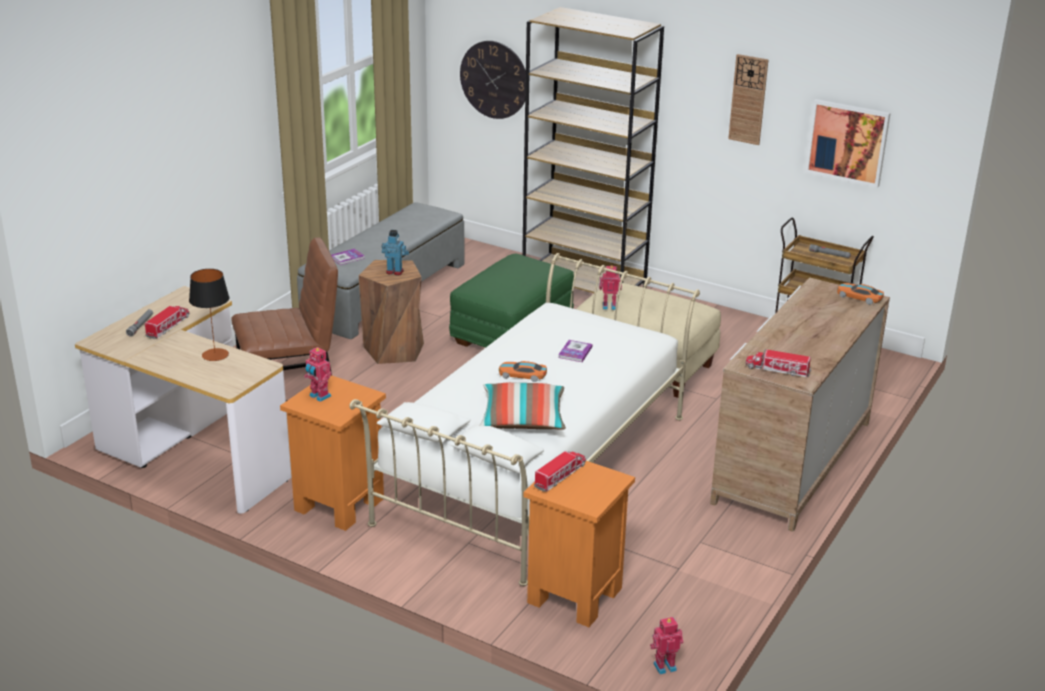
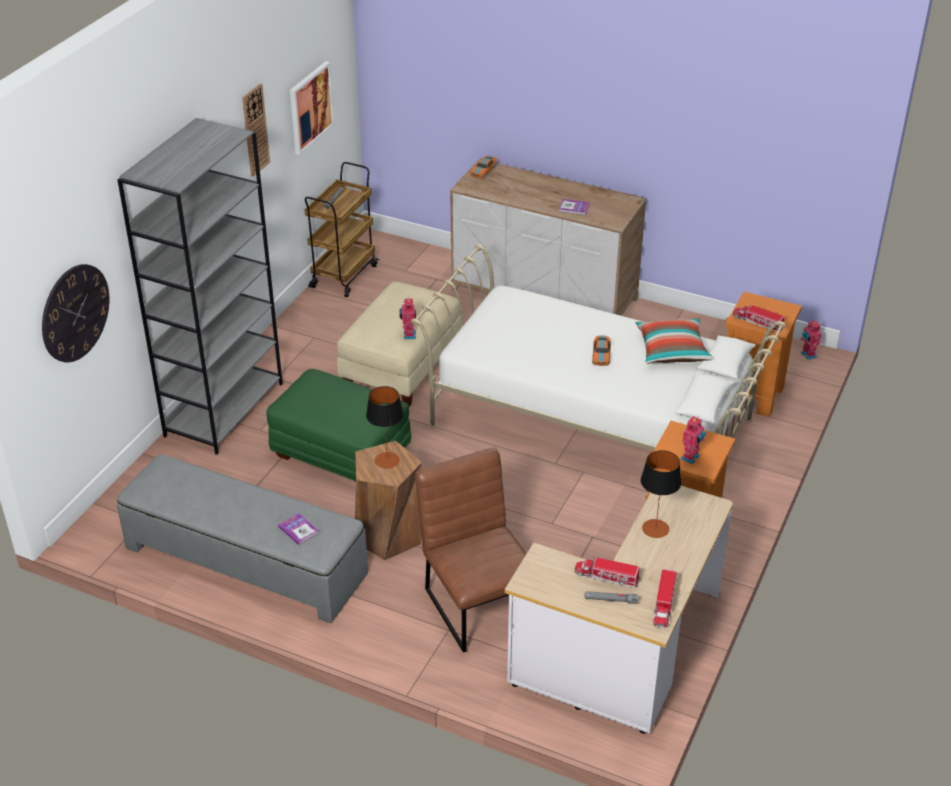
camera: 95 degrees left, 10 degrees up
toy robot [382,230,409,276] -> table lamp [366,386,404,469]
brown bookcase [522,7,664,293] -> grey bookcase [118,118,283,455]
book [558,340,592,362] -> book moved to [558,199,590,215]
toy truck [746,349,811,377] -> toy truck moved to [653,569,677,628]

